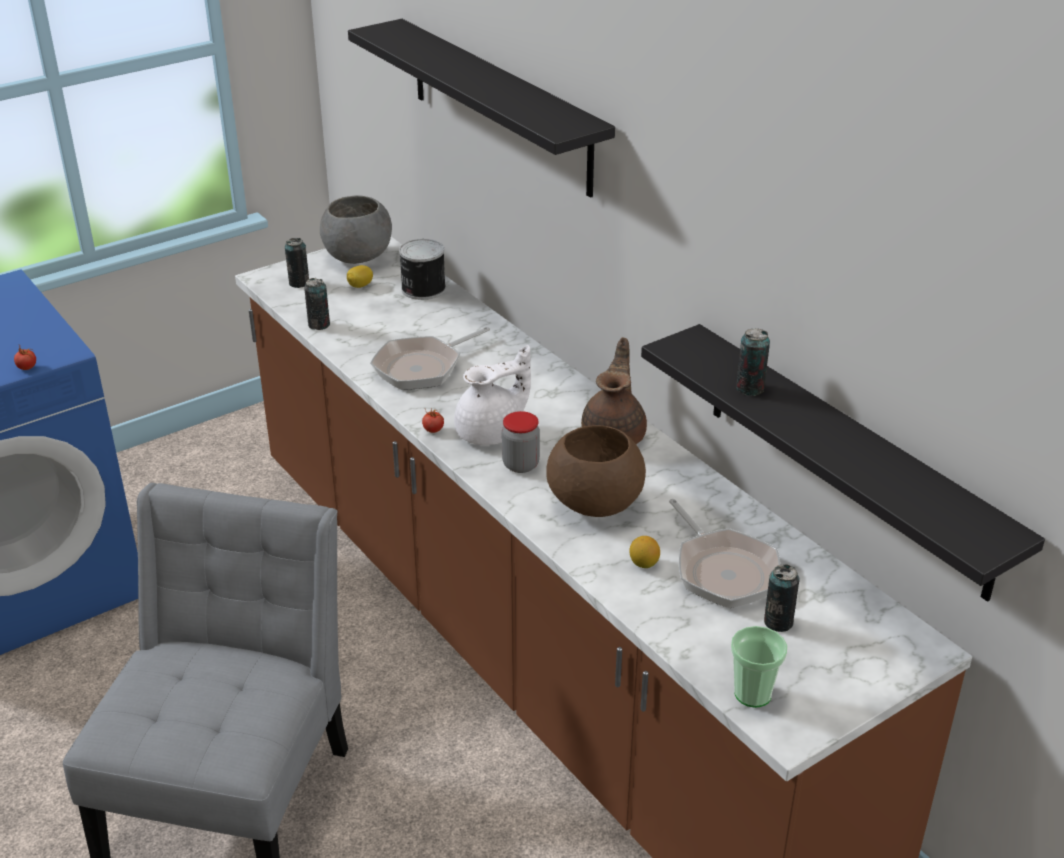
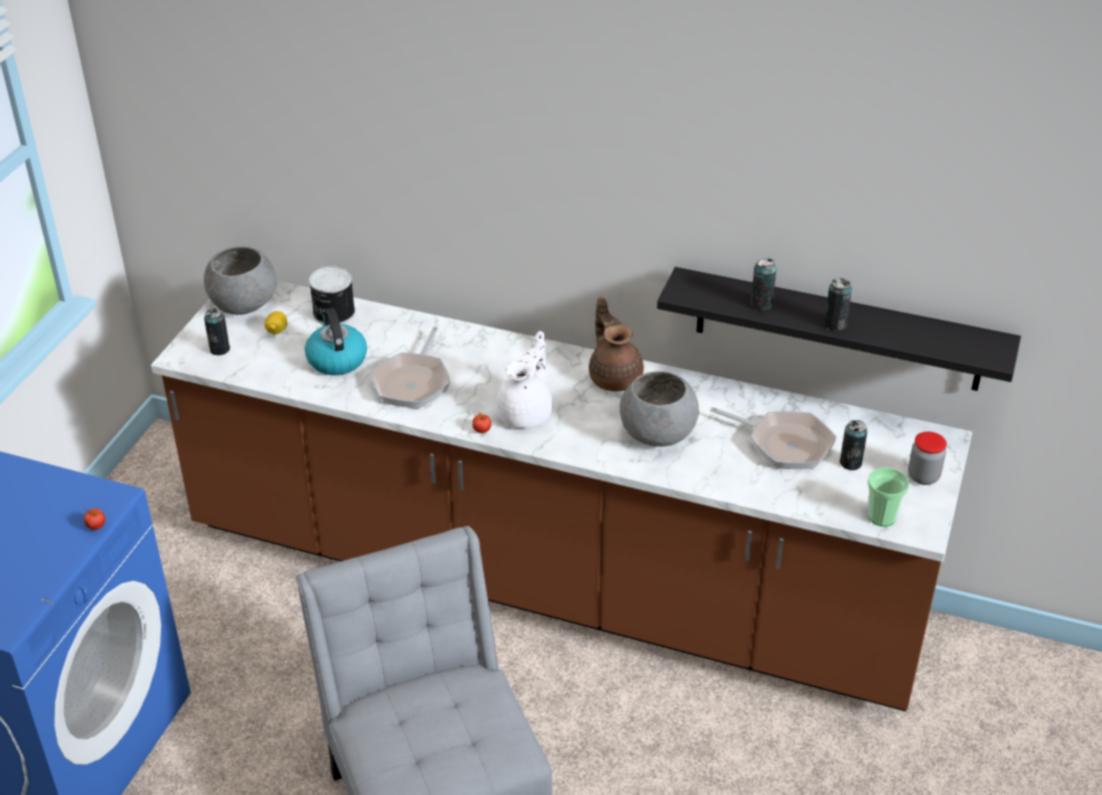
camera: 35 degrees left, 5 degrees up
can [304,278,330,330] -> can moved to [824,278,852,331]
black shelf [348,19,615,198] -> none
jar [502,411,540,473] -> jar moved to [908,432,947,485]
brown bowl [546,425,646,517] -> grey bowl [620,371,699,447]
lemon [629,536,660,568] -> none
none -> kettle [305,308,367,375]

